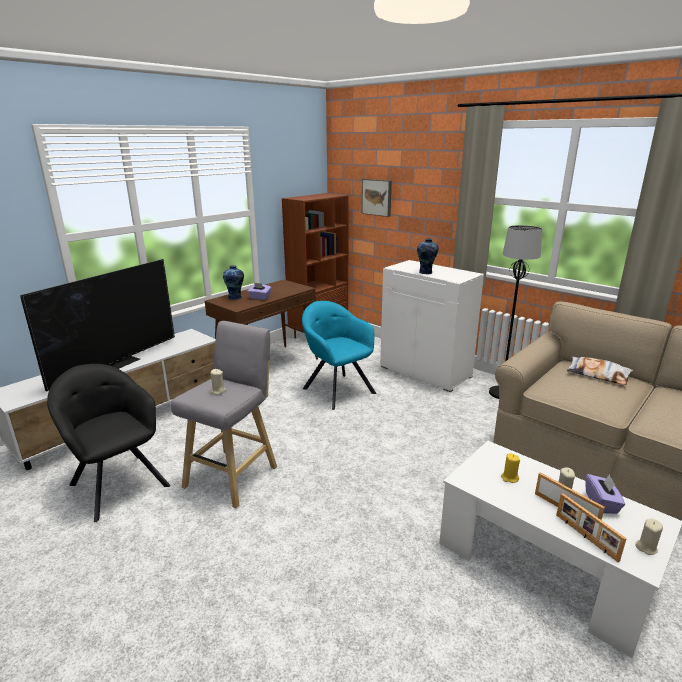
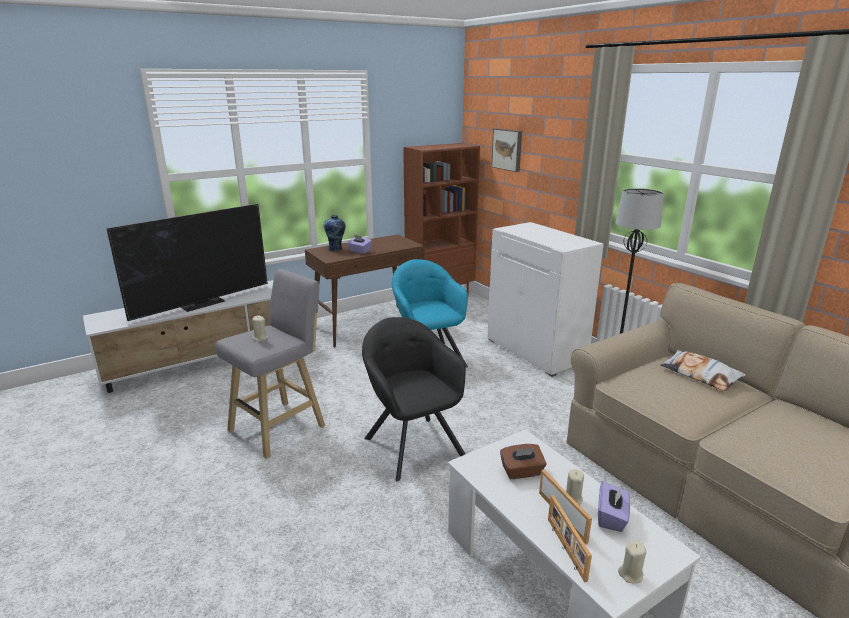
camera: 15 degrees right, 0 degrees up
black armchair [47,364,171,522] -> black armchair moved to [362,317,466,482]
vase [417,238,439,274] -> none
yellow candle [501,453,520,483] -> brown tissue box [500,444,546,479]

